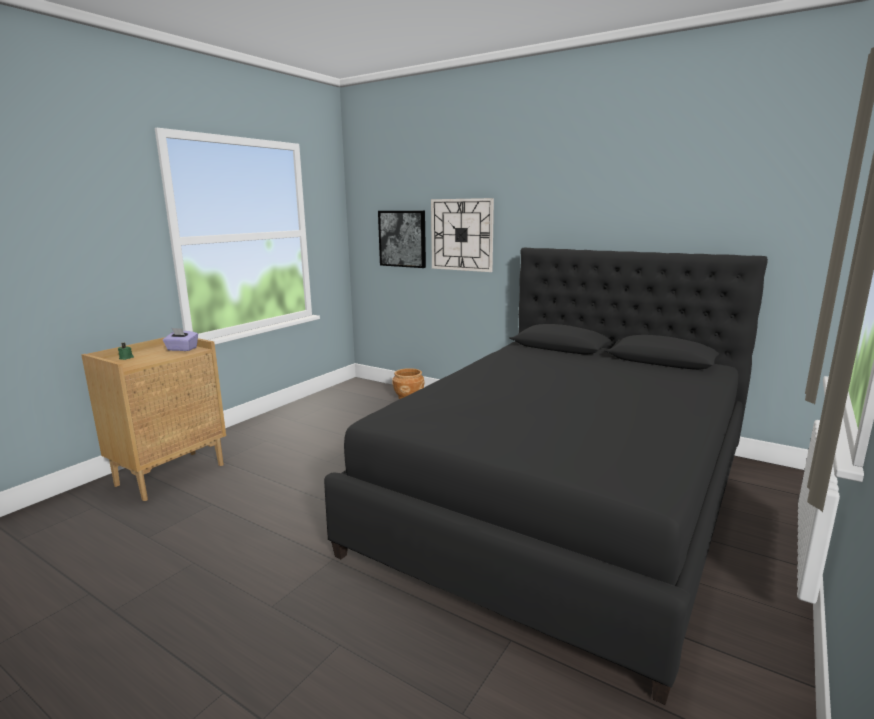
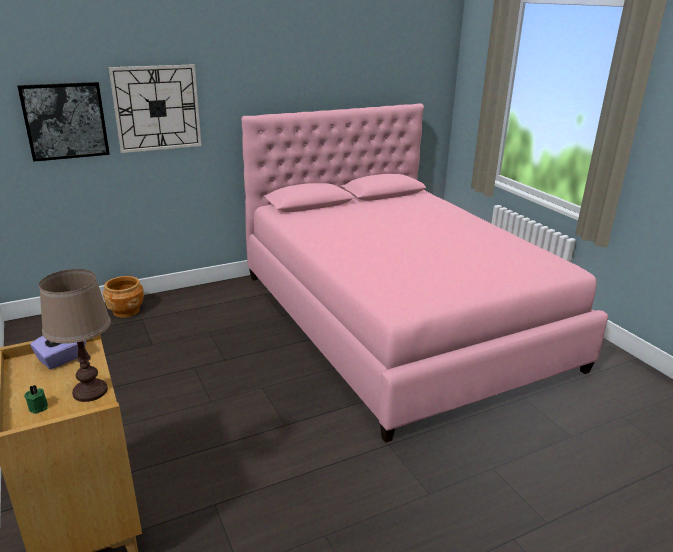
camera: 60 degrees left, 10 degrees up
black bed [324,248,768,705] -> pink bed [241,103,608,443]
none -> brown table lamp [39,269,111,402]

